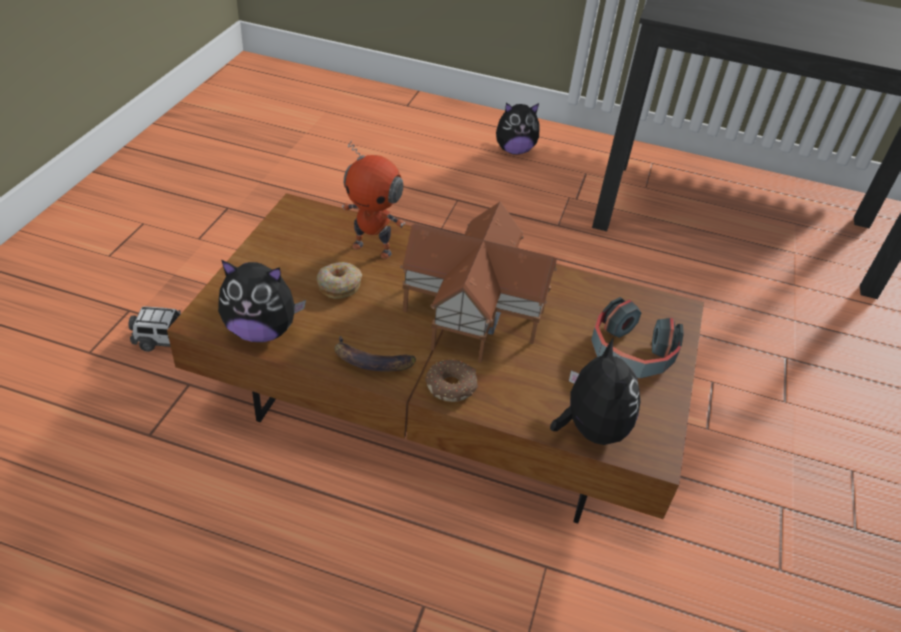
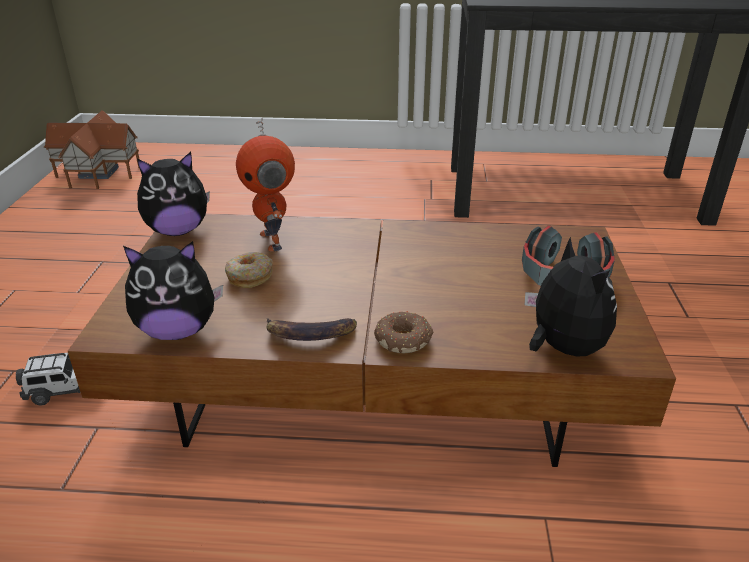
camera: 10 degrees left, 10 degrees down
toy robot [342,141,405,259] -> toy robot turned 60 degrees clockwise [236,118,295,252]
toy house [400,201,557,363] -> toy house moved to [44,110,140,189]
plush toy [496,103,540,155] -> plush toy moved to [137,152,210,236]

